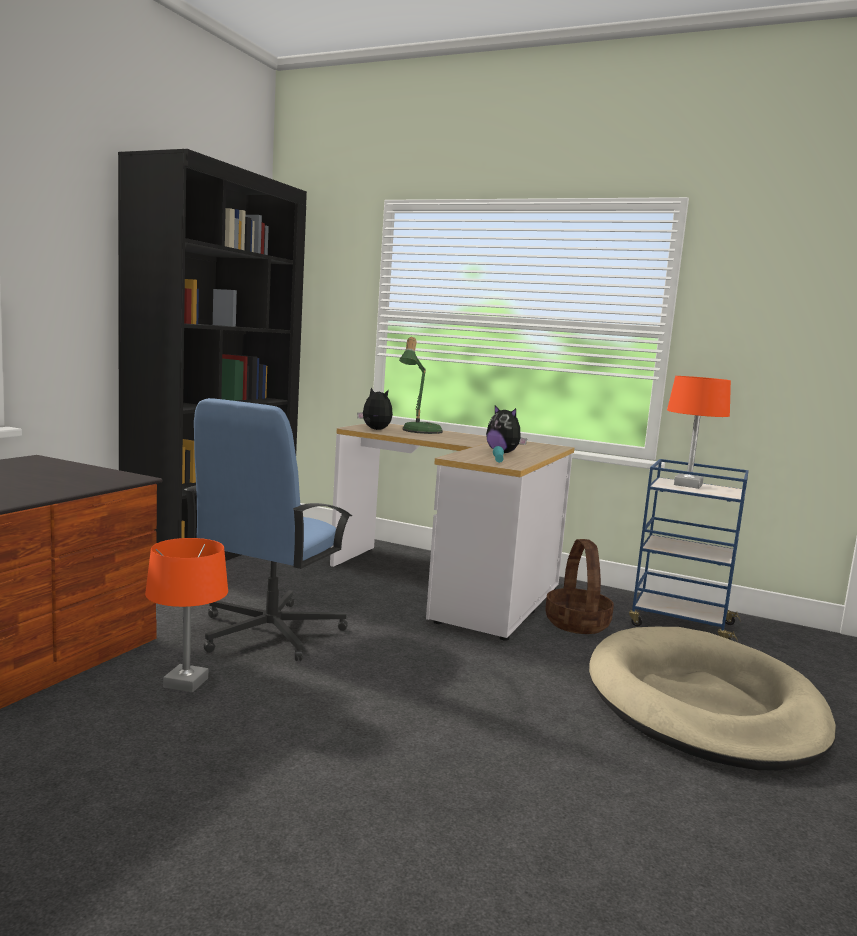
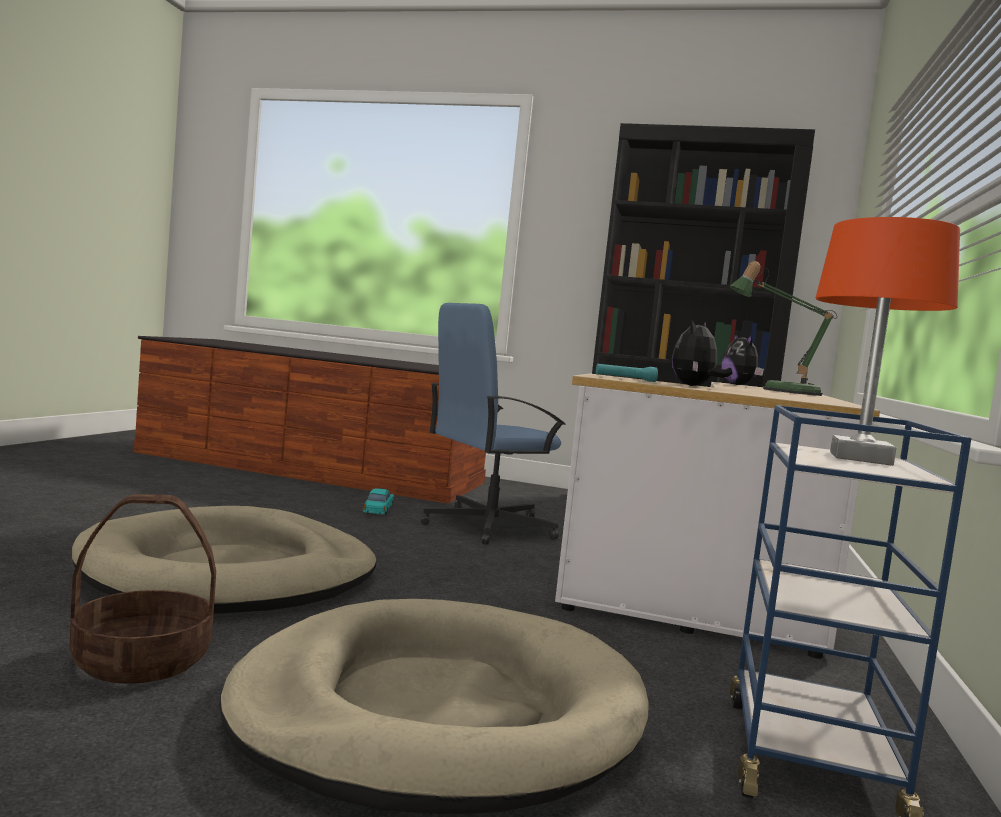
camera: 80 degrees right, 5 degrees down
orange table lamp [145,538,228,693] -> turquoise toy car [363,488,394,514]
blue office chair [184,398,352,661] -> blue office chair turned 45 degrees counterclockwise [421,303,566,545]
plush toy [357,388,393,430] -> plush toy turned 135 degrees clockwise [721,333,764,385]
basket [545,539,614,634] -> basket moved to [69,494,216,683]
none -> beige dog bed [72,506,376,614]

